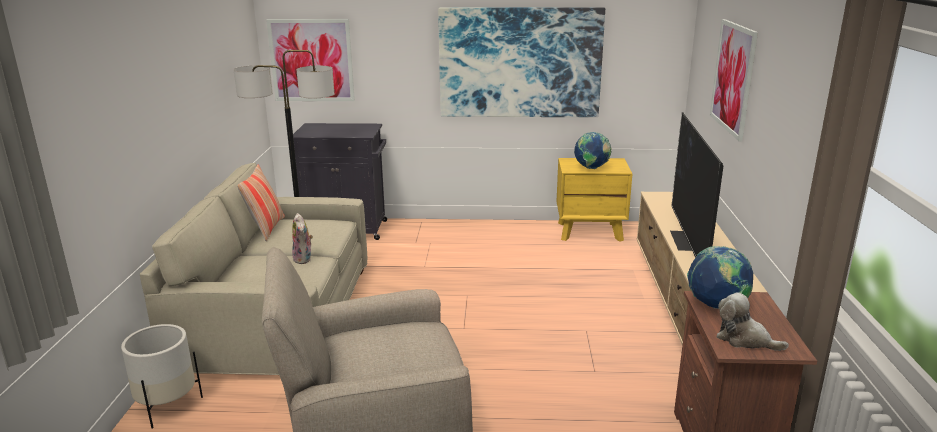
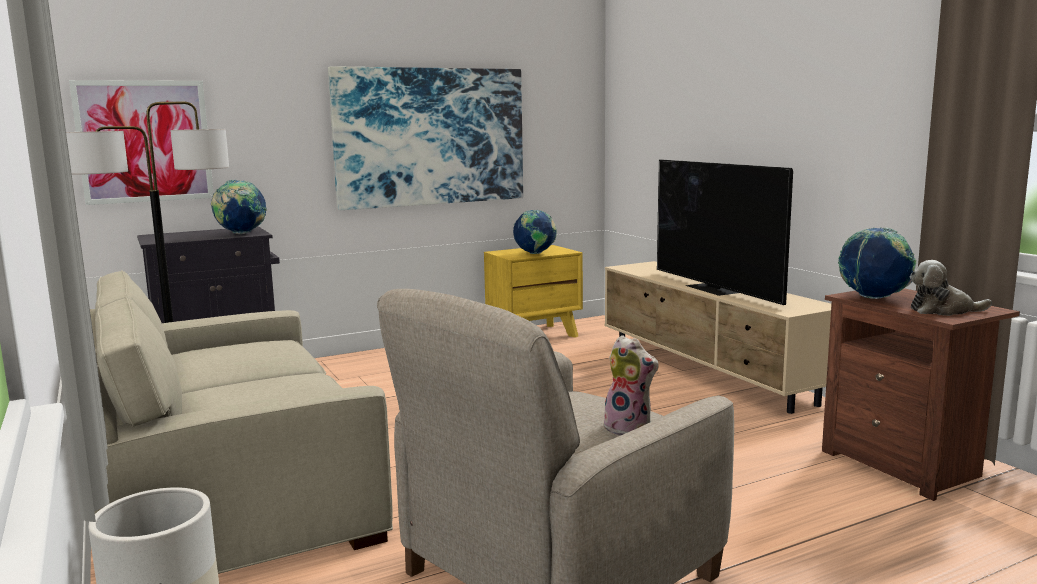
camera: 30 degrees left, 10 degrees down
pillow [237,165,285,241] -> none
plush toy [292,213,313,264] -> plush toy moved to [604,335,659,436]
picture [710,19,758,141] -> none
none -> globe [211,180,267,234]

